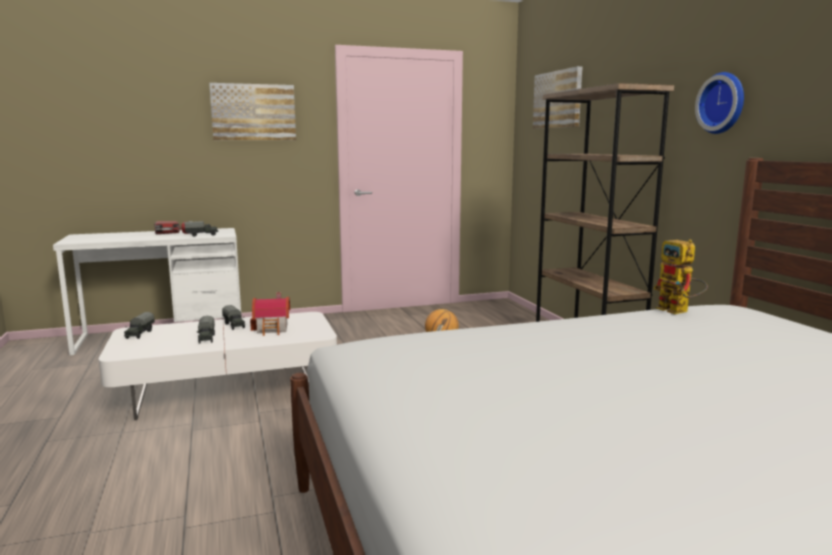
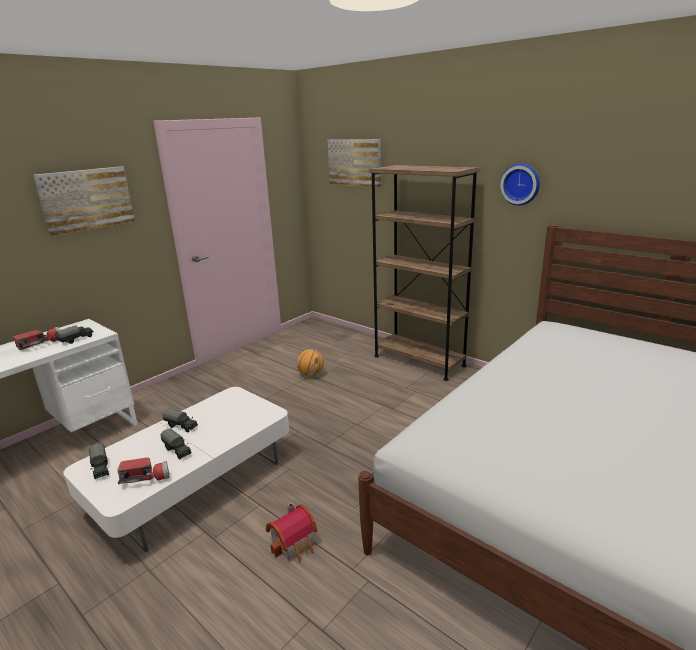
camera: 30 degrees left, 10 degrees up
toy house [250,292,290,336] -> toy house moved to [266,503,317,563]
toy robot [654,239,708,314] -> none
none -> flashlight [117,457,170,484]

